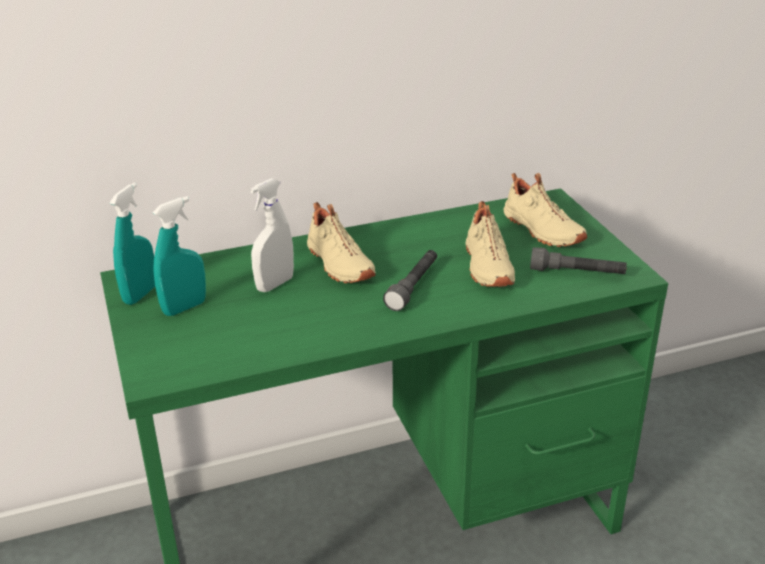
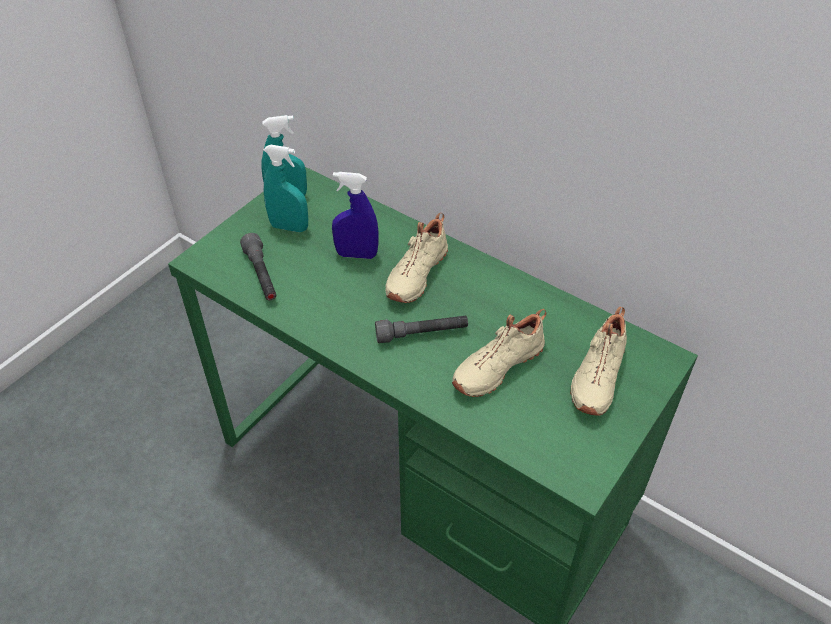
camera: 55 degrees right, 15 degrees up
white spray bottle [250,178,294,292] -> blue spray bottle [332,172,379,259]
grey flashlight [530,247,627,274] -> grey flashlight moved to [240,233,276,300]

